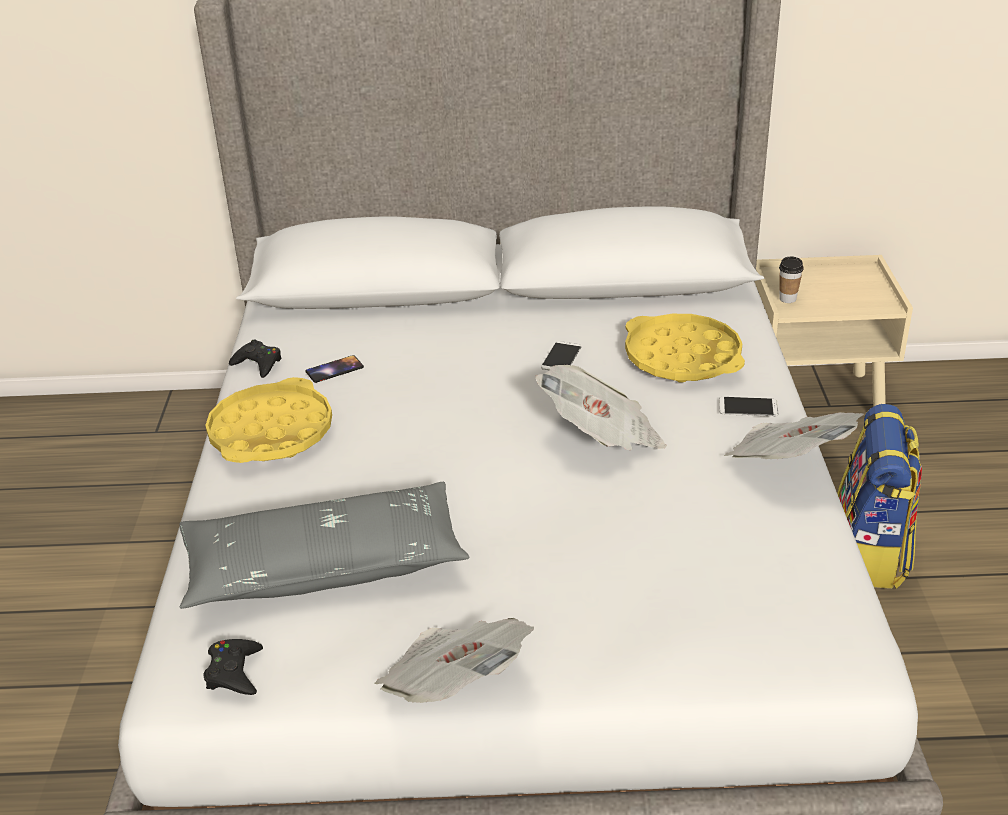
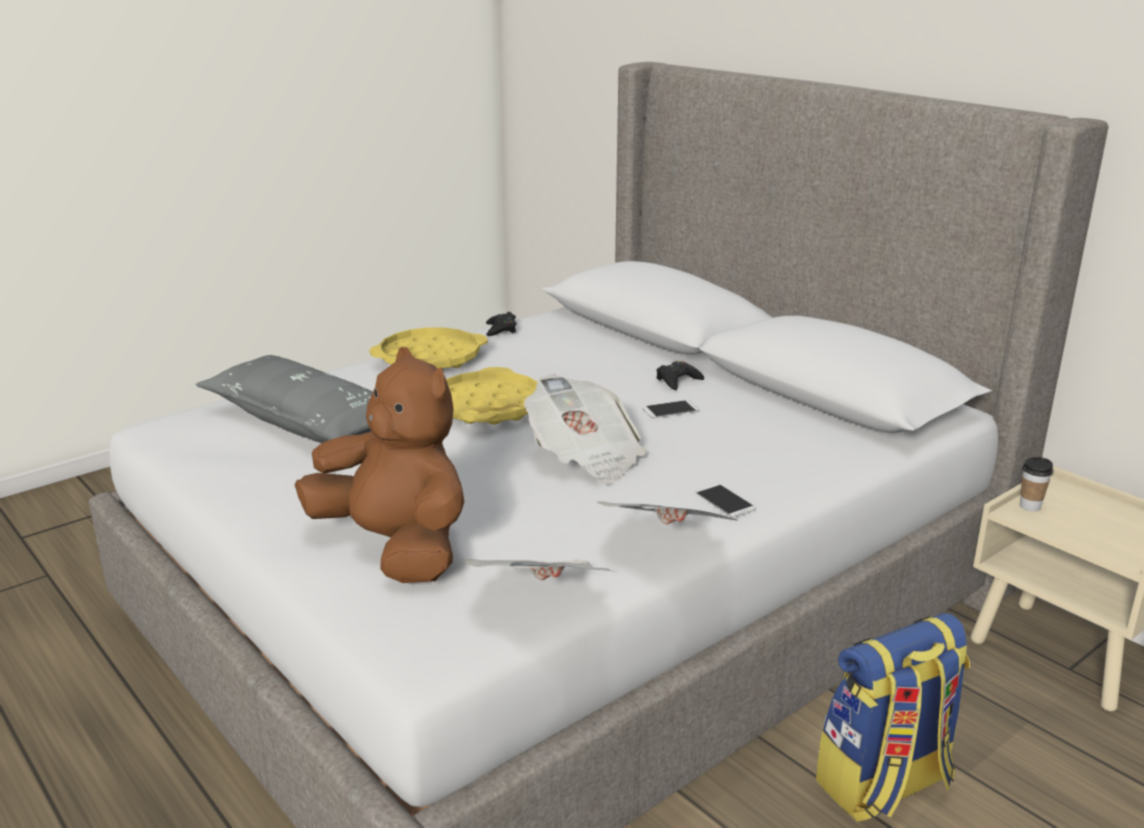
camera: 50 degrees right, 10 degrees down
black game controller [203,639,263,695] -> black game controller moved to [656,361,704,390]
phone [305,355,364,383] -> none
newspaper [375,618,534,703] -> newspaper moved to [465,559,616,580]
yellow tray [625,314,745,383] -> yellow tray moved to [446,367,538,425]
none -> brown plush toy [295,347,464,583]

